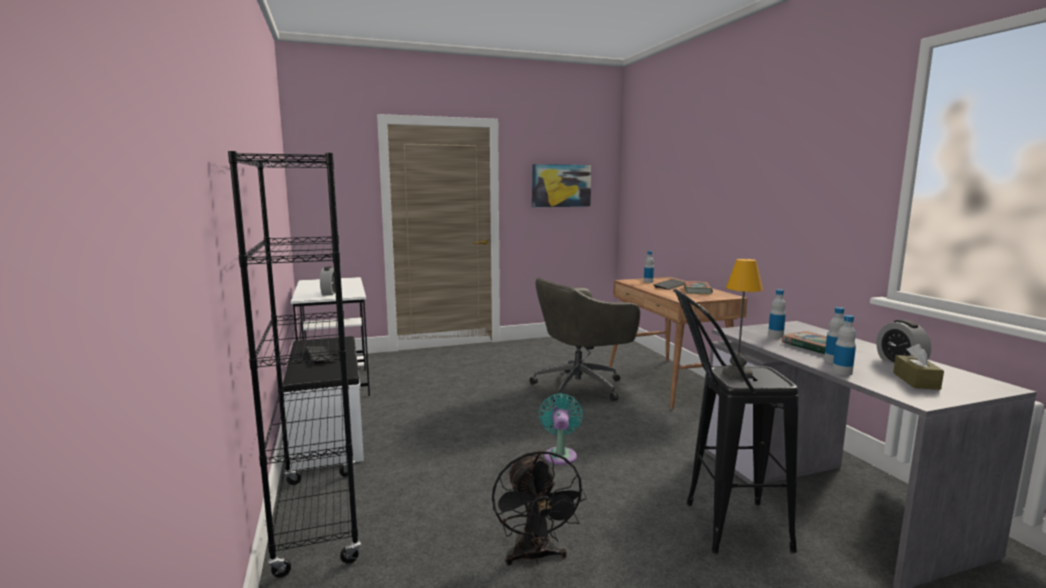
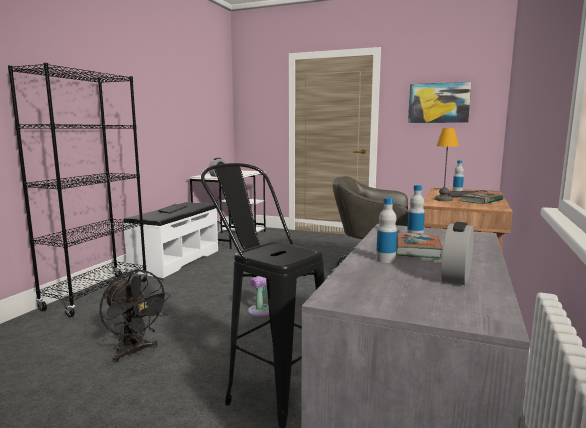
camera: 40 degrees right, 0 degrees up
black fan [492,450,587,566] -> black fan turned 75 degrees counterclockwise [100,270,171,363]
table lamp [722,259,763,379] -> table lamp moved to [434,128,458,201]
bottle [832,315,856,376] -> none
brown tissue box [893,344,944,390] -> none

